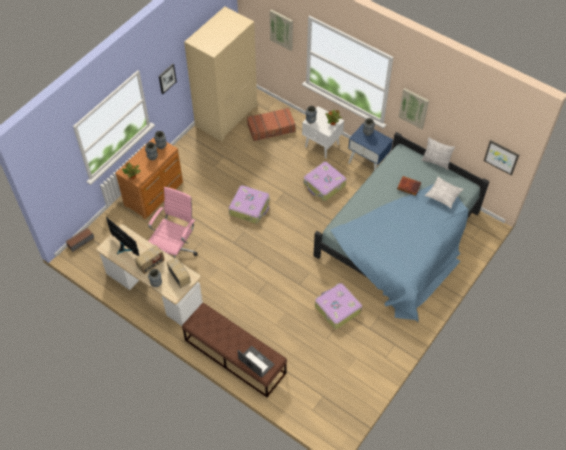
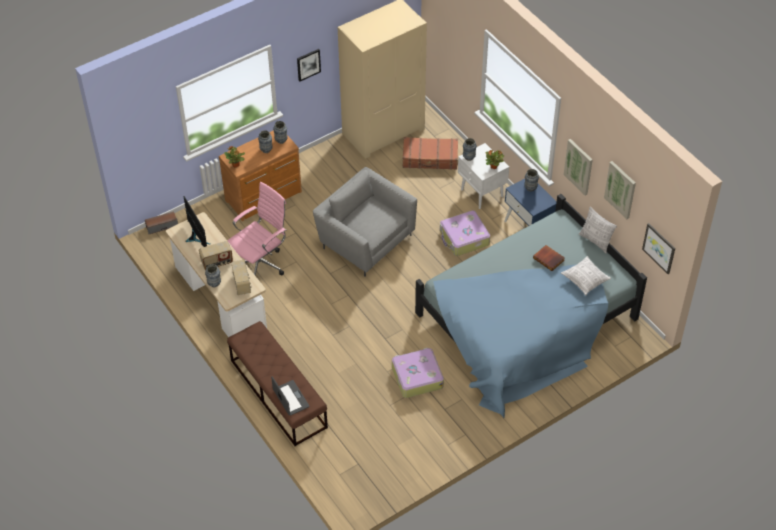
camera: 20 degrees right, 5 degrees down
suitcase [229,185,270,224] -> grey armchair [313,167,417,277]
picture [270,10,293,51] -> picture moved to [604,161,636,219]

